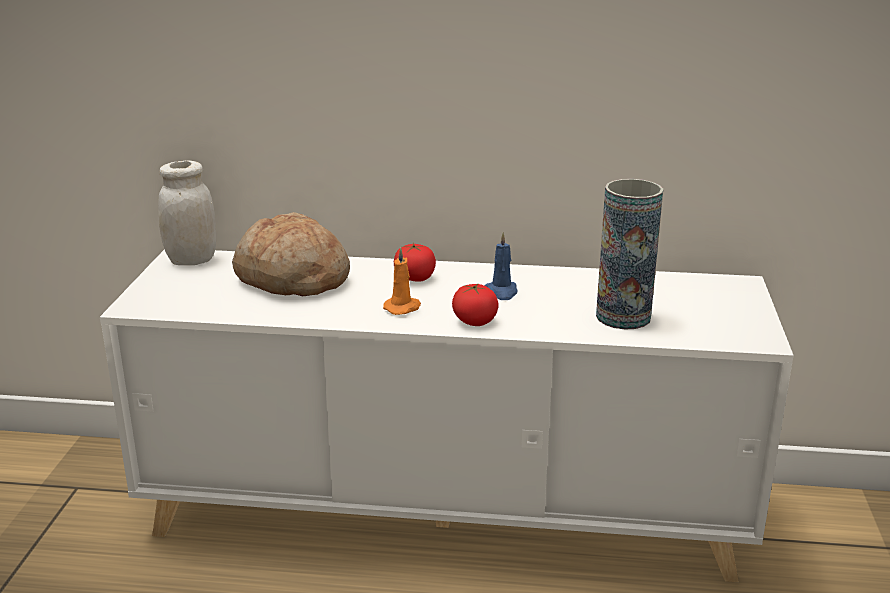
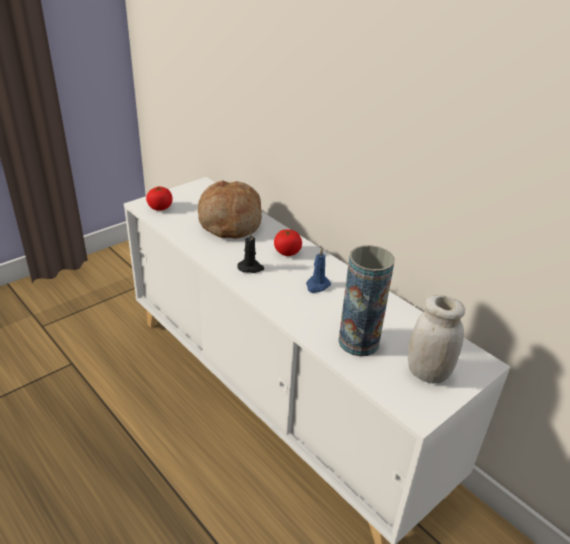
camera: 40 degrees right, 10 degrees up
white jar [158,161,216,265] -> white jar moved to [408,295,465,384]
orange candle [383,247,421,315] -> black candle [237,231,265,273]
tomato [452,283,499,326] -> tomato moved to [146,186,172,211]

